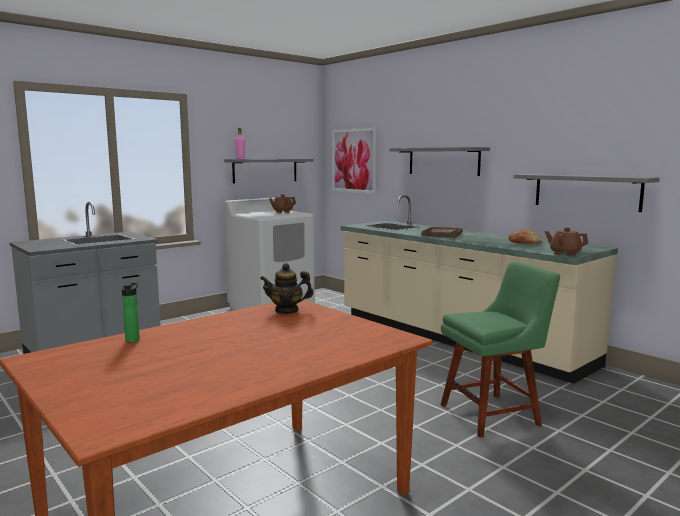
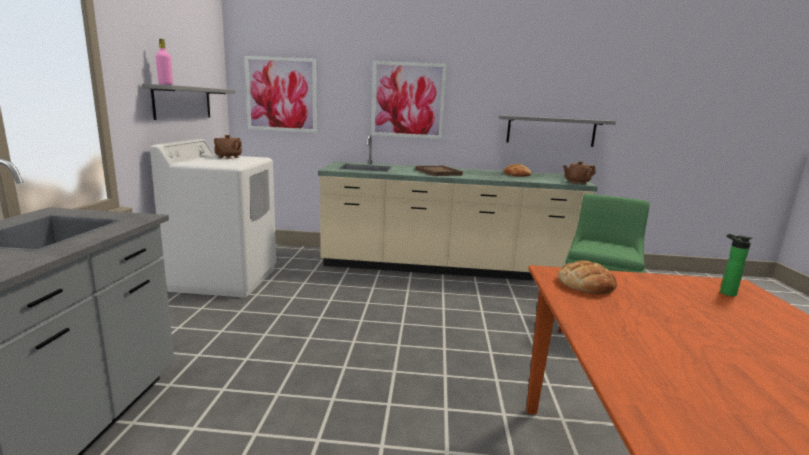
camera: 45 degrees left, 5 degrees up
bottle [122,283,140,343] -> bottle moved to [720,234,753,296]
teapot [260,263,314,314] -> bread [558,261,617,294]
grey shelf [389,147,490,176] -> picture [371,61,447,139]

